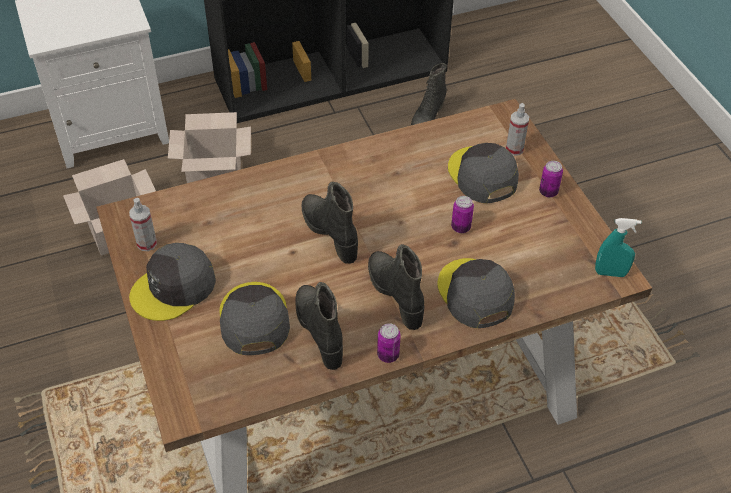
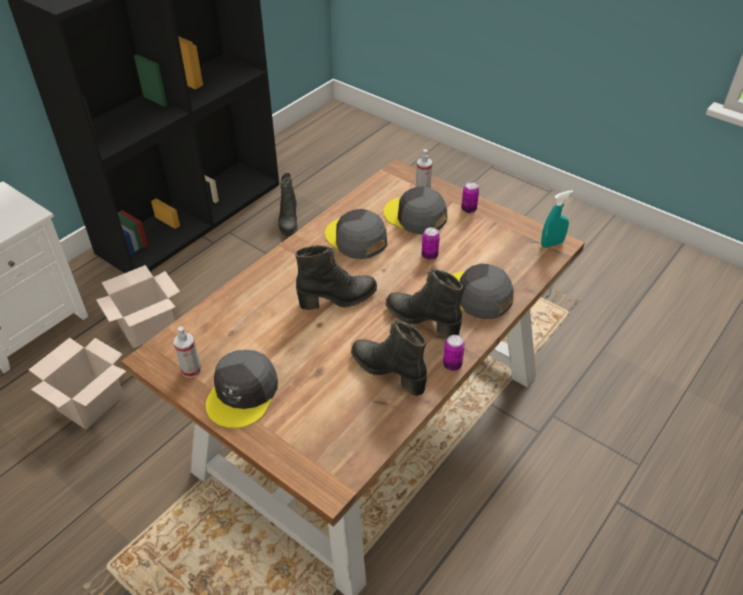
camera: 30 degrees left, 5 degrees down
grey cap [219,282,290,355] -> grey cap moved to [325,209,387,259]
black boot [302,182,358,264] -> black boot turned 135 degrees clockwise [295,245,377,310]

